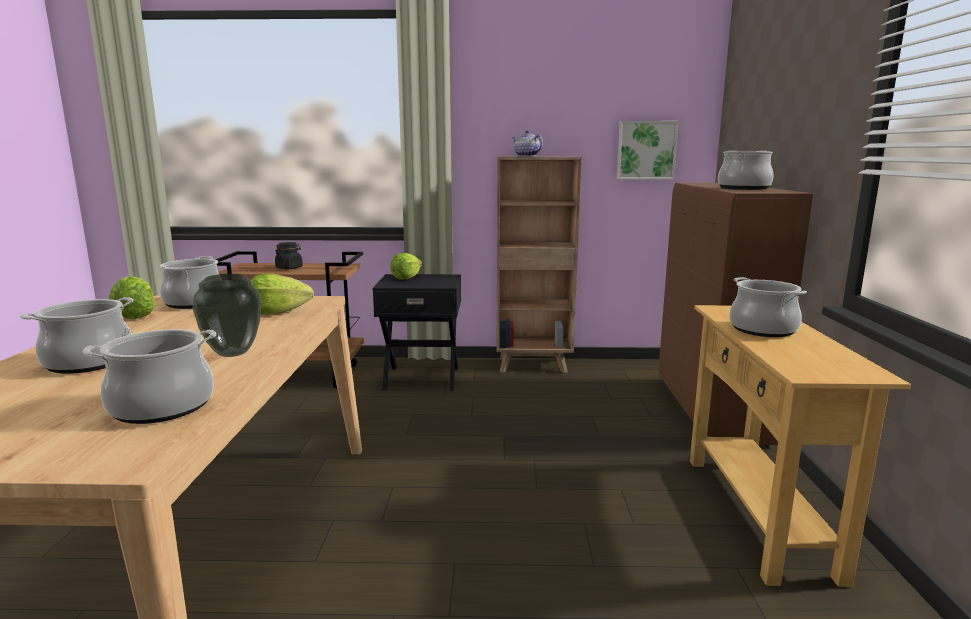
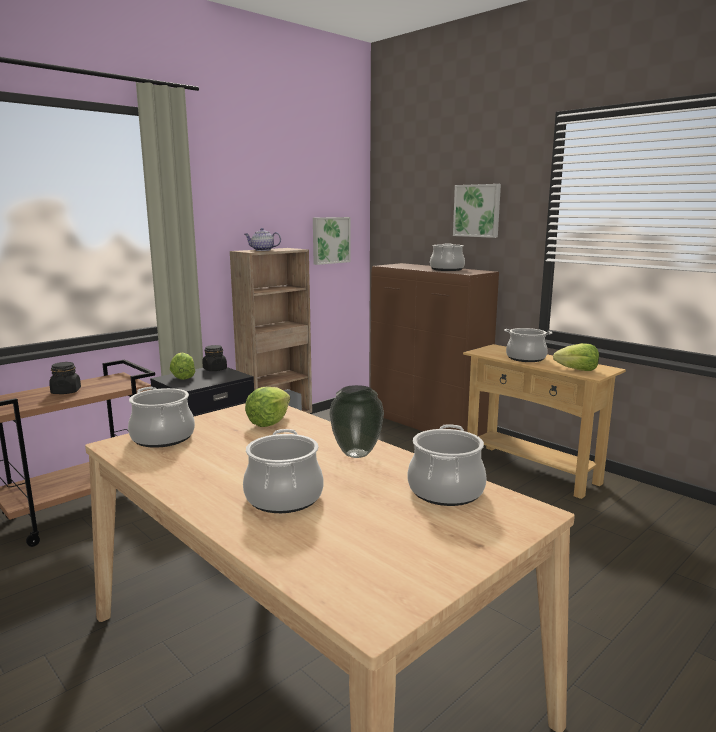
camera: 45 degrees left, 0 degrees up
lettuce [109,276,155,319] -> lettuce moved to [553,343,599,371]
none -> black jar [202,345,227,371]
none -> picture [453,184,501,238]

